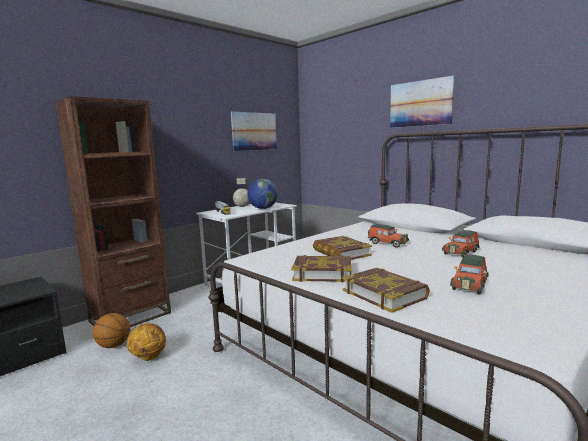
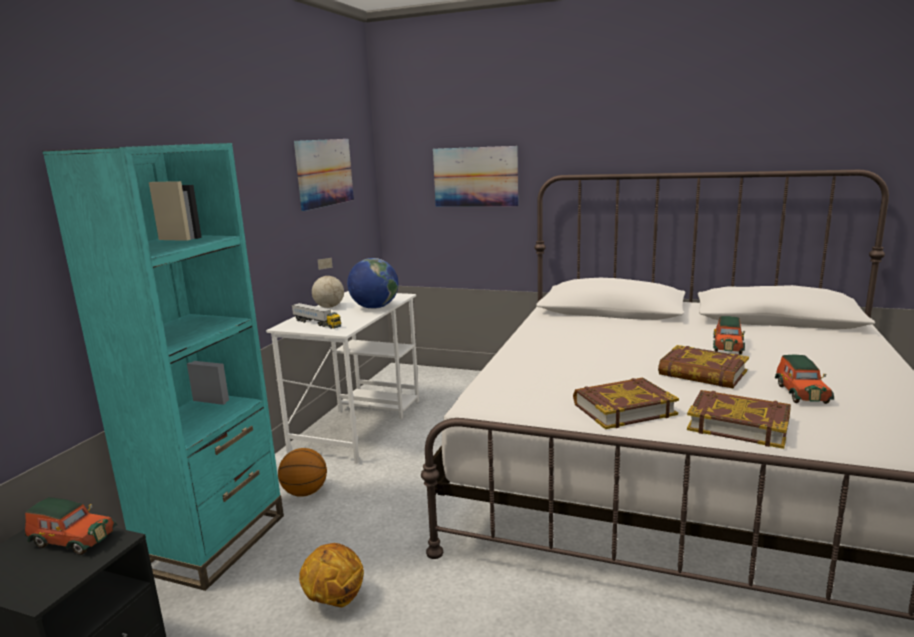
camera: 25 degrees left, 5 degrees up
brown bookcase [56,96,171,327] -> turquoise bookcase [42,143,284,591]
basketball [93,313,130,348] -> basketball moved to [278,448,327,497]
book [313,236,372,260] -> book moved to [658,345,749,388]
toy car [368,224,409,248] -> toy car moved to [25,497,117,555]
picture [390,76,454,128] -> picture moved to [433,146,518,207]

